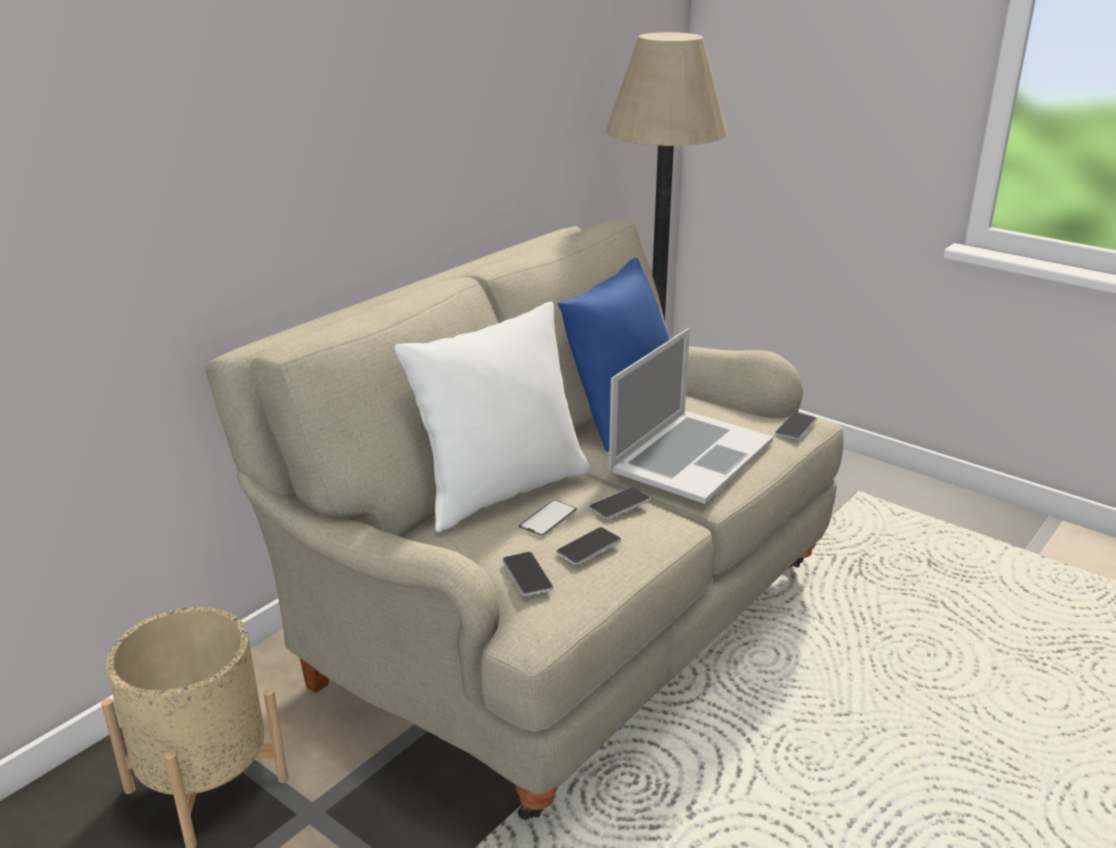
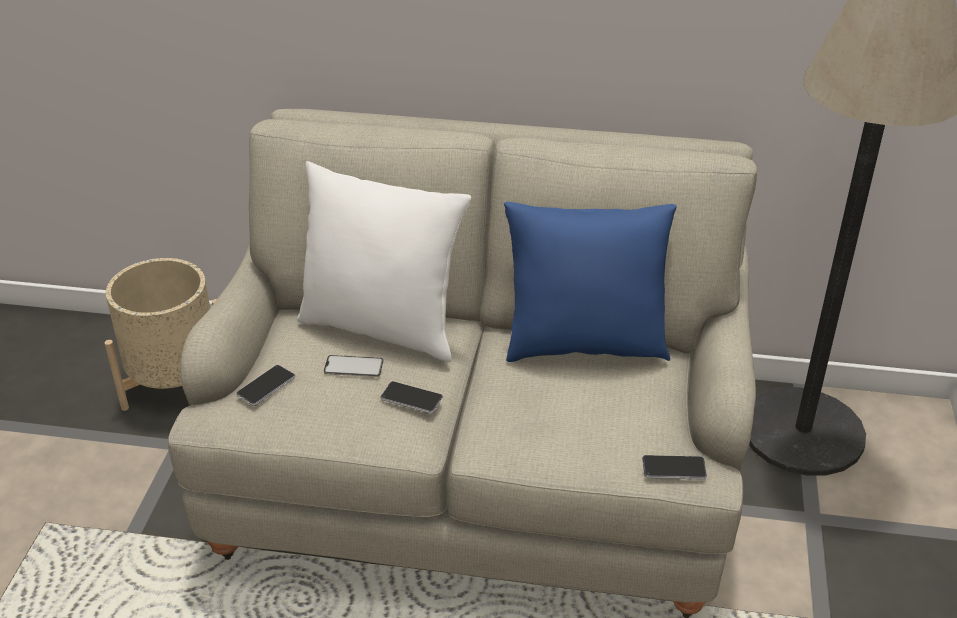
camera: 60 degrees right, 10 degrees up
phone [557,527,621,565] -> none
laptop [609,328,773,504] -> none

